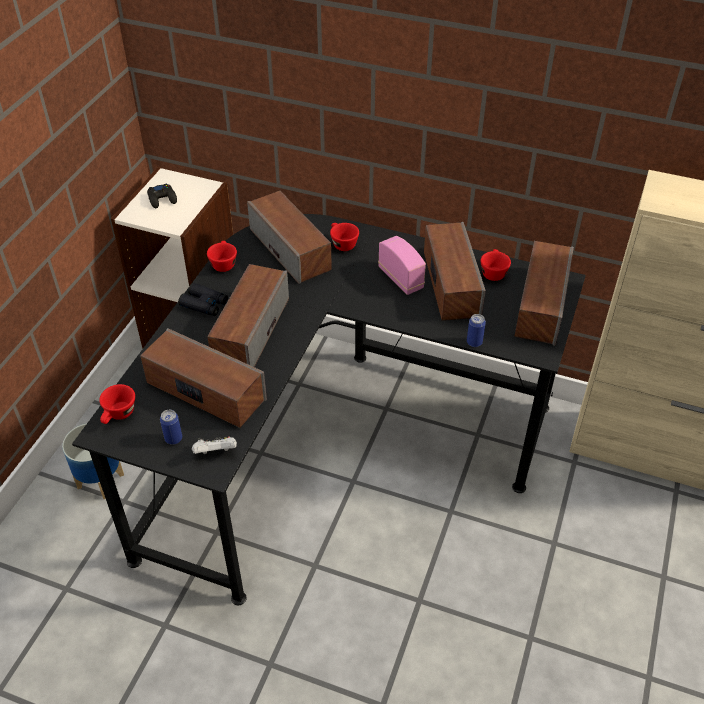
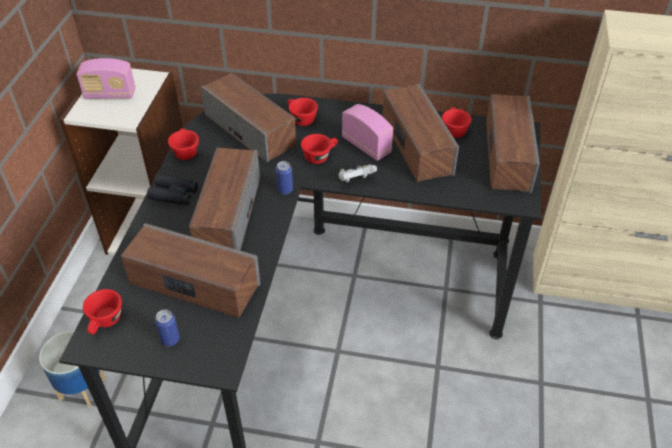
camera: 10 degrees left, 0 degrees up
black game controller [147,184,177,208] -> radio [77,58,135,99]
white game controller [192,436,237,454] -> white game controller moved to [339,165,377,183]
can [467,314,486,347] -> can moved to [276,161,293,195]
none -> red cup [301,134,338,164]

